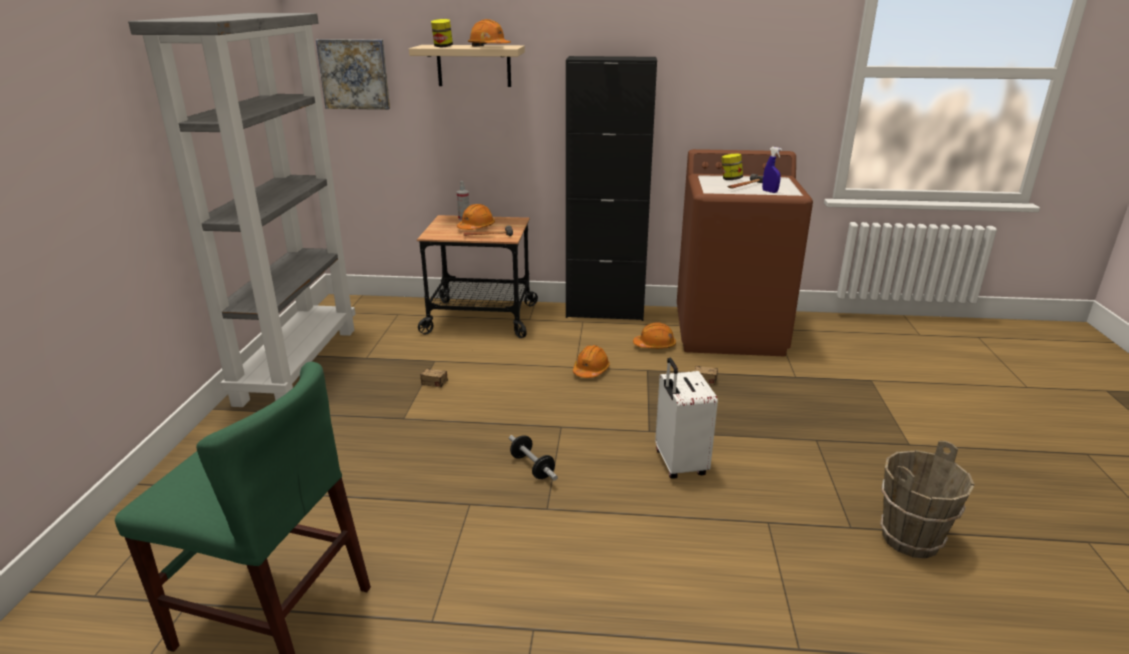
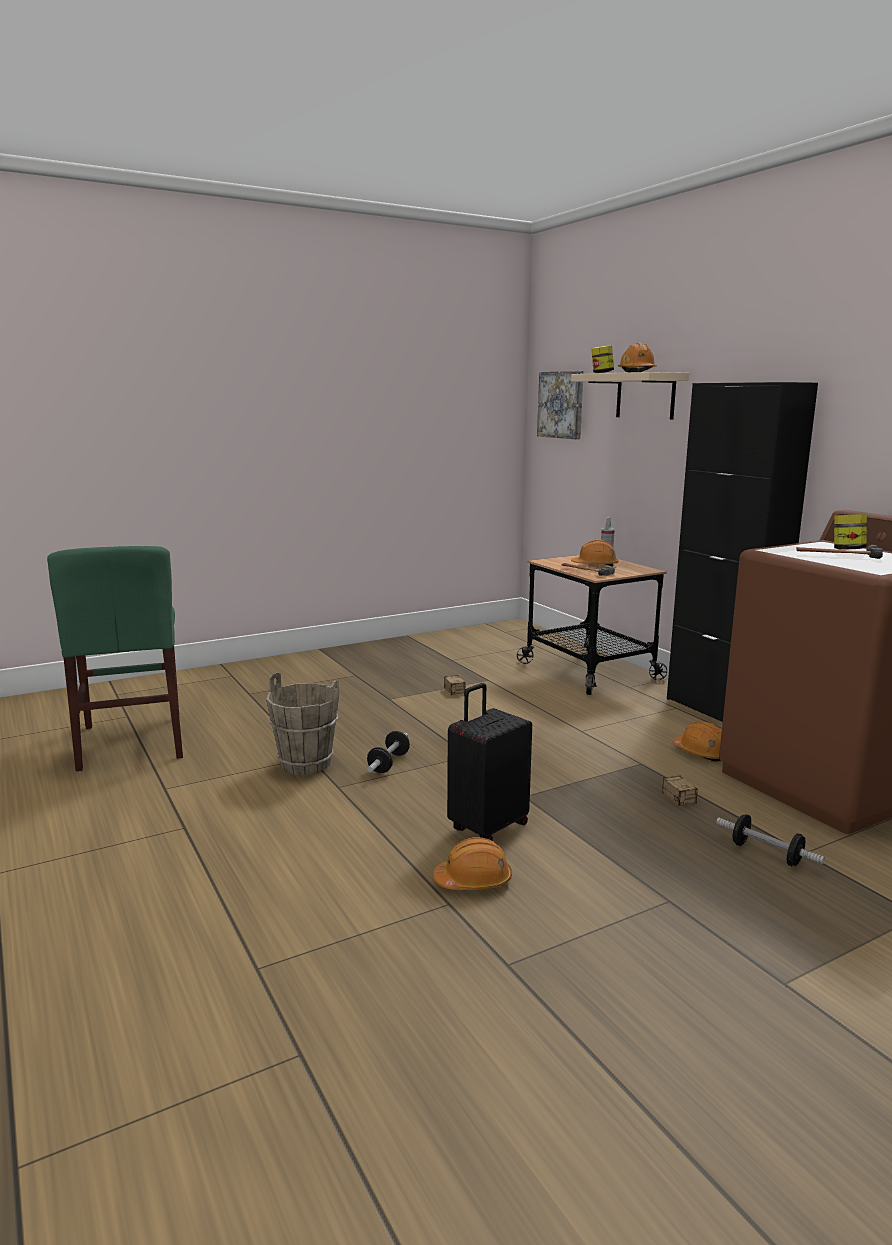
camera: 55 degrees right, 10 degrees down
grey bookcase [128,13,355,407] -> none
orange hard hat [573,345,610,378] -> orange hard hat moved to [433,837,512,890]
white suitcase [655,358,718,479] -> black suitcase [447,683,532,841]
blue spray bottle [762,147,782,193] -> none
brown bucket [880,441,975,558] -> brown bucket moved to [266,672,339,775]
none -> dumbbell [716,814,825,866]

